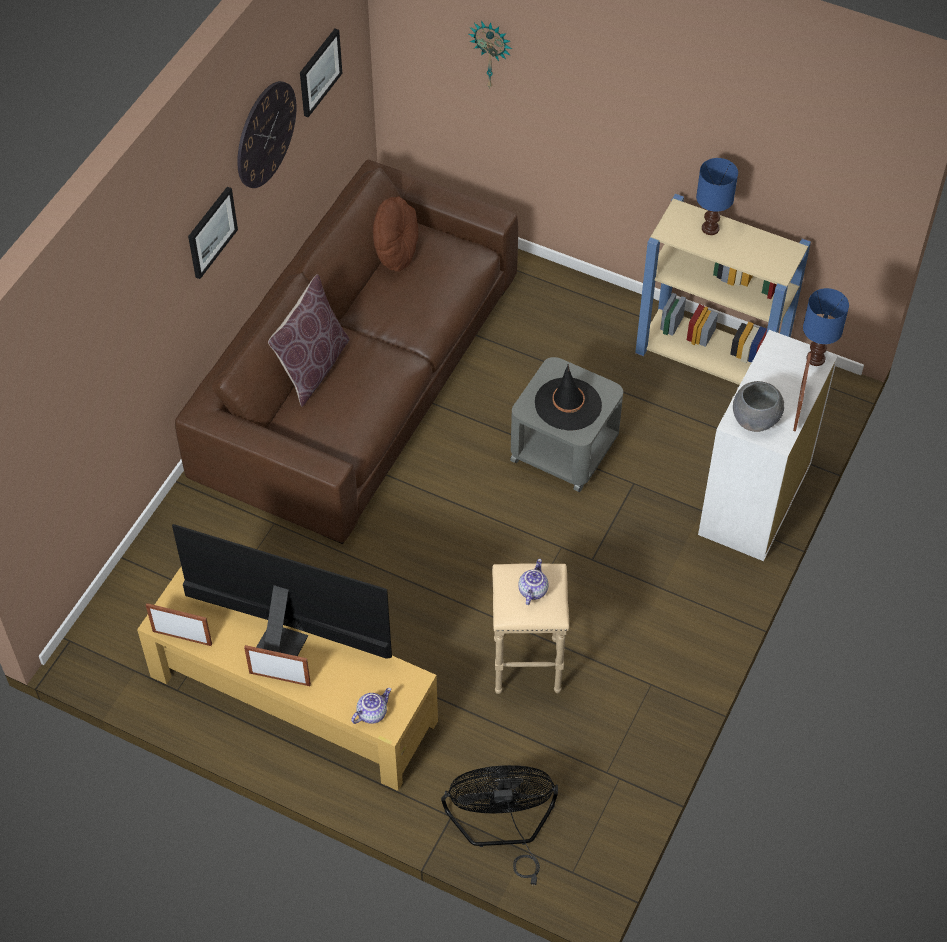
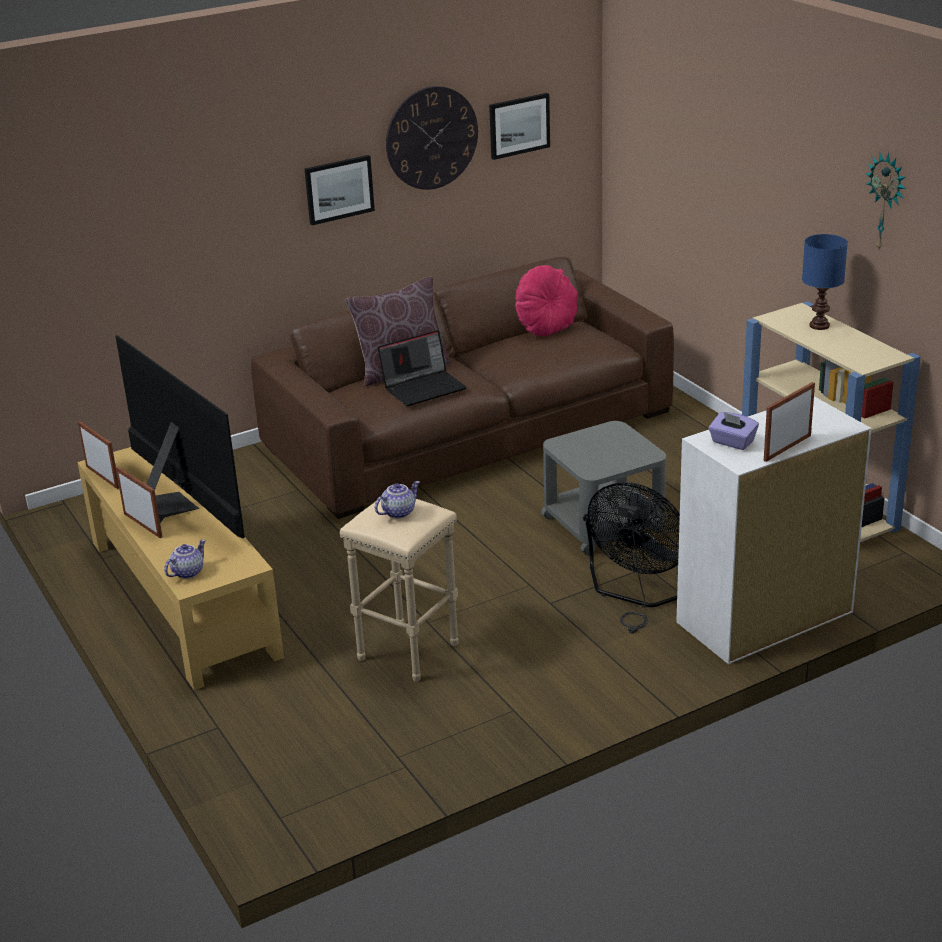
camera: 35 degrees right, 25 degrees down
teapot [351,688,392,724] -> teapot turned 45 degrees counterclockwise [164,540,206,579]
brown pillow [373,196,418,272] -> pink pillow [515,265,578,337]
black fan [441,765,558,885] -> black fan moved to [583,482,680,634]
wall clock [469,21,512,89] -> wall clock moved to [865,153,906,252]
black hat [535,364,602,431] -> none
grey bowl [733,381,784,432] -> purple tissue box [709,412,759,450]
blue table lamp [803,288,849,366] -> none
none -> laptop [378,330,467,406]

